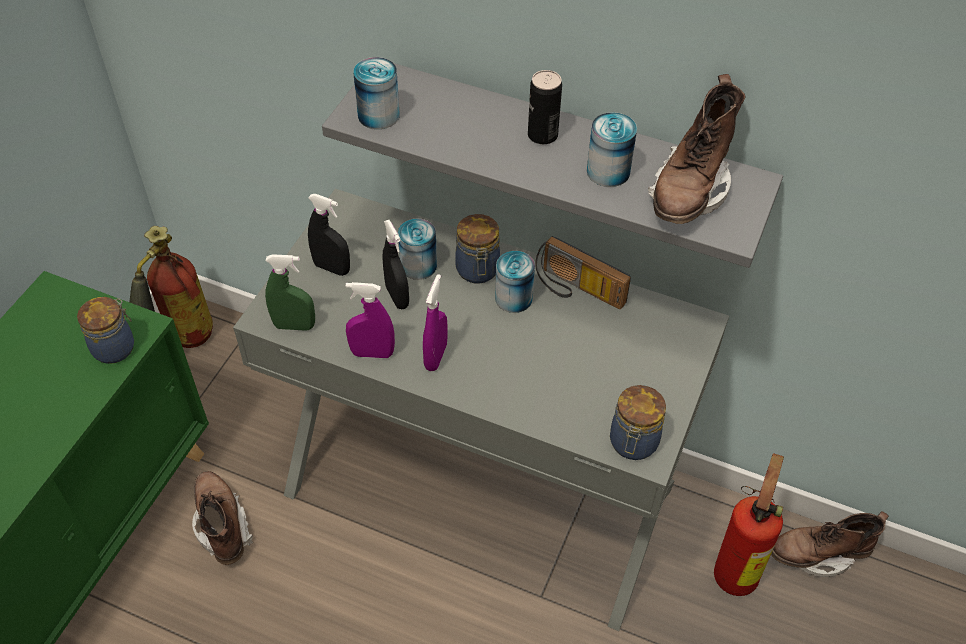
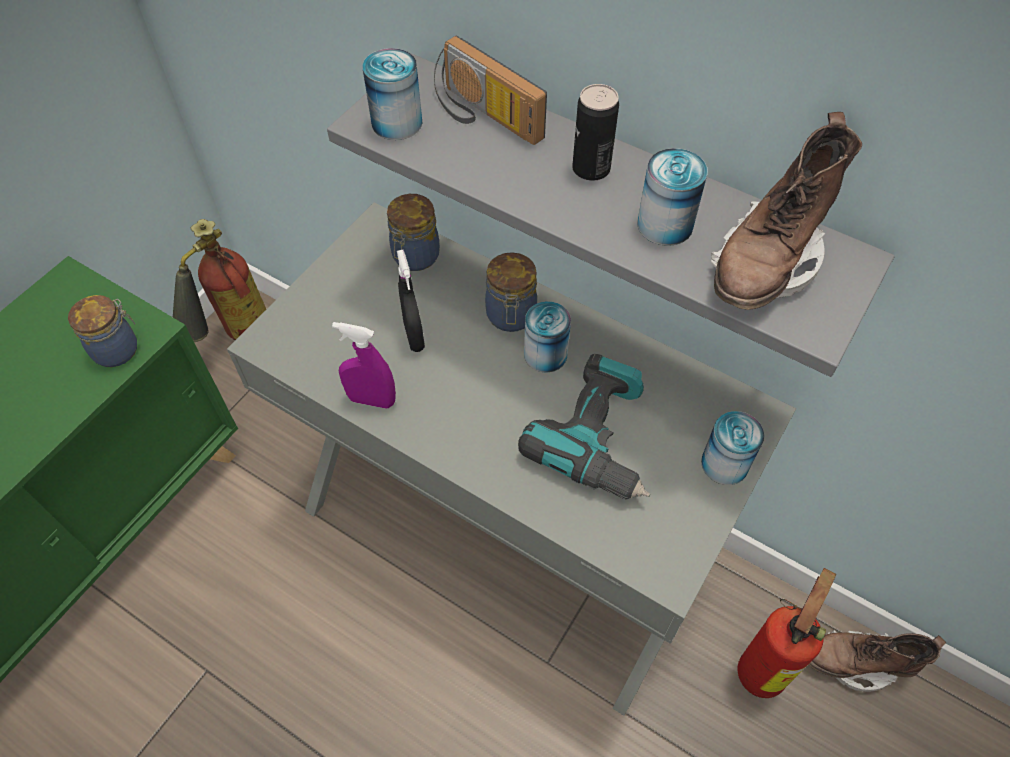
camera: 10 degrees right, 5 degrees up
brown boot [192,471,253,565] -> none
green spray bottle [265,254,315,331] -> none
black spray bottle [308,194,350,276] -> none
can [398,219,437,280] -> can moved to [701,411,765,485]
purple spray bottle [423,274,448,371] -> none
radio [535,236,631,309] -> radio moved to [434,36,547,145]
jar [610,385,666,460] -> jar moved to [387,194,440,271]
none -> power drill [518,354,650,500]

